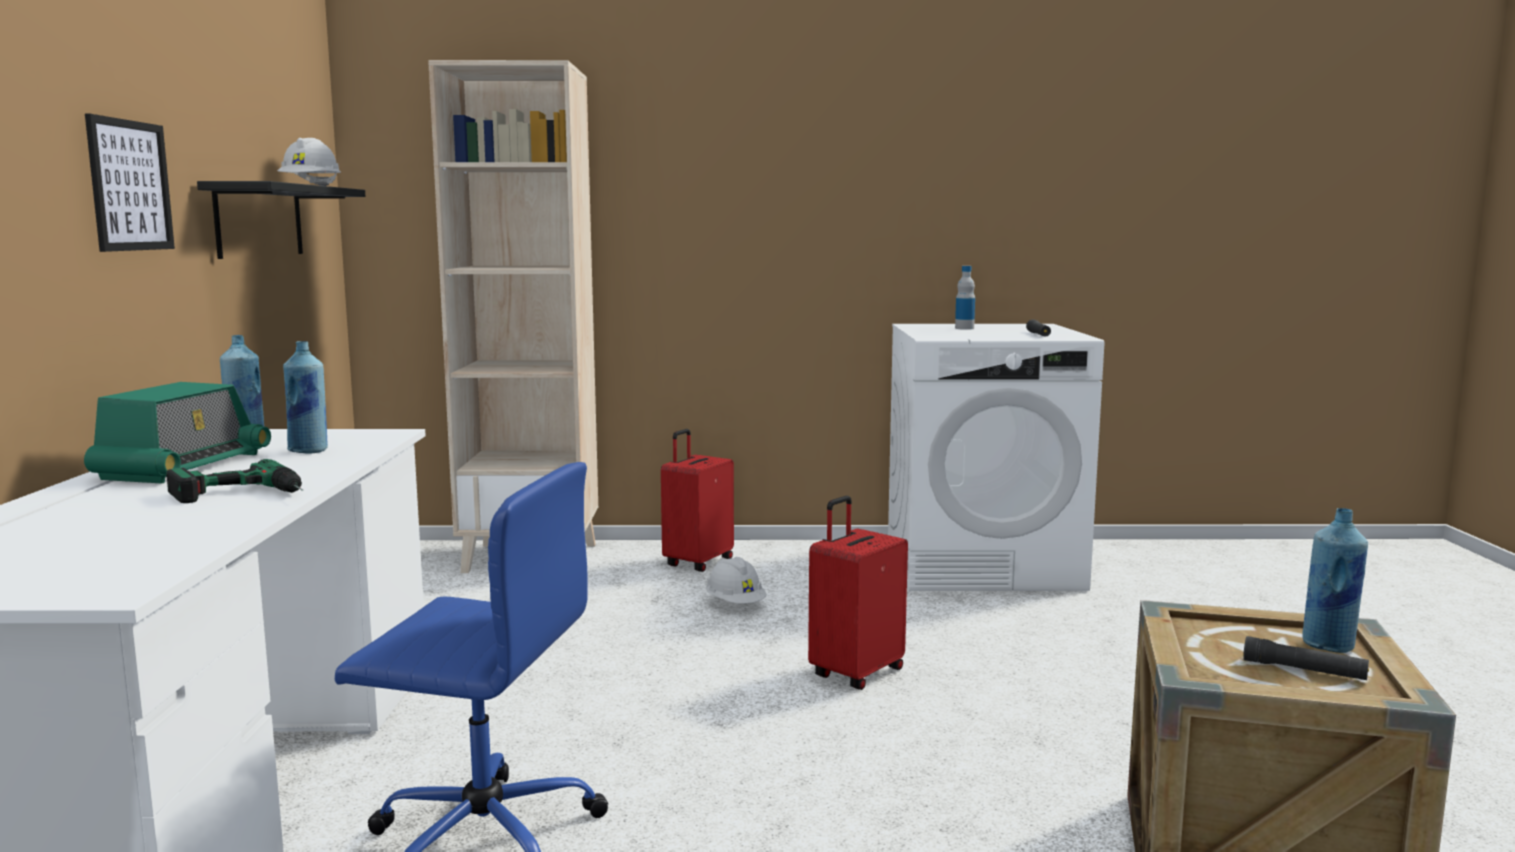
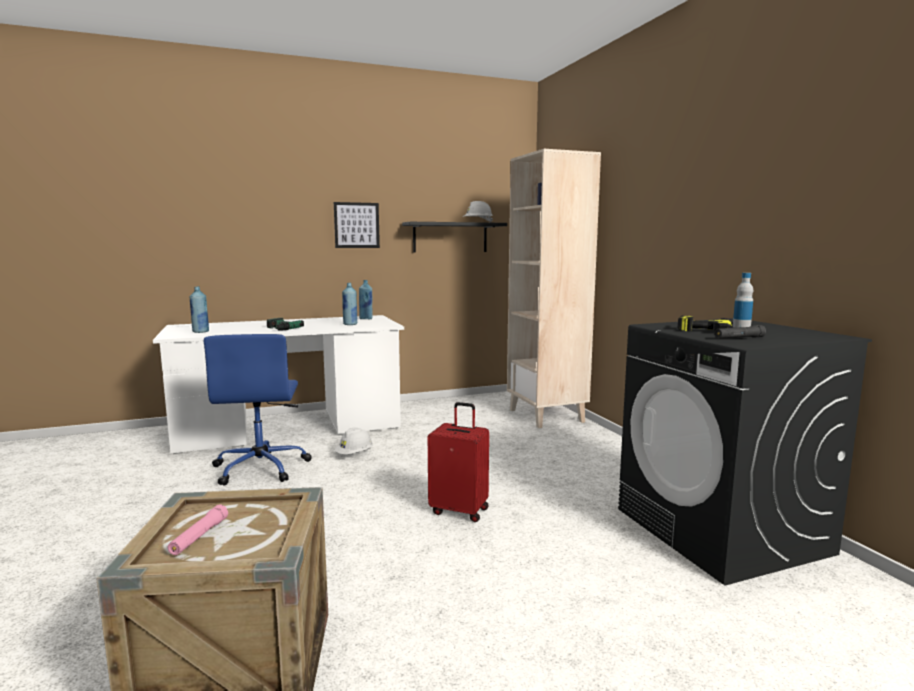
camera: 70 degrees right, 0 degrees up
radio [84,382,271,484] -> none
red suitcase [661,429,734,572] -> none
white hard hat [706,557,767,604] -> white hard hat moved to [334,427,373,454]
white washing machine [888,324,1104,591] -> black washing machine [618,318,872,585]
black flashlight [1243,636,1369,680] -> pink flashlight [168,504,228,555]
blue bottle [1302,508,1368,653] -> blue bottle moved to [189,286,209,333]
none -> power drill [678,316,732,331]

